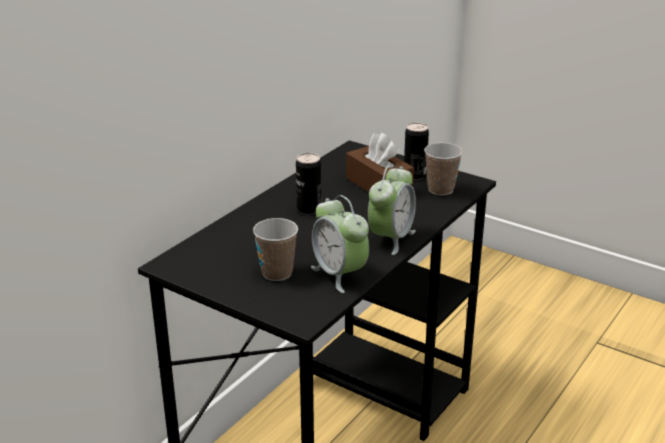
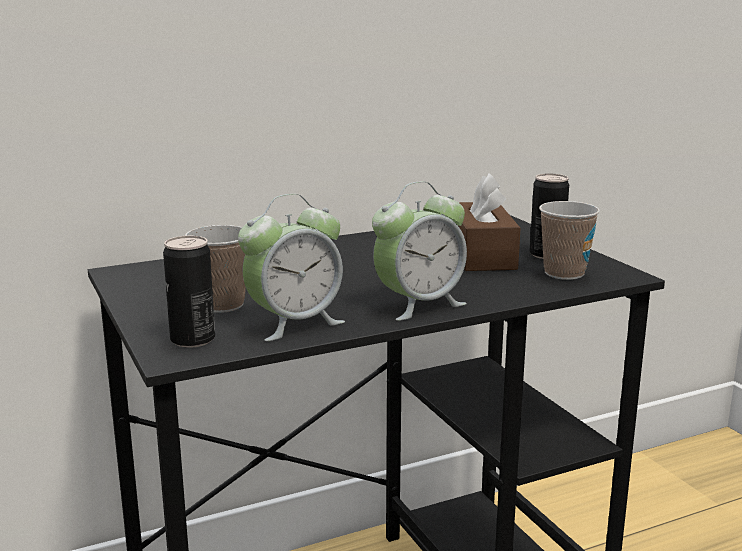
camera: 30 degrees right, 10 degrees down
can [296,153,321,214] -> can moved to [163,236,215,348]
alarm clock [311,195,369,293] -> alarm clock turned 120 degrees counterclockwise [238,194,345,341]

